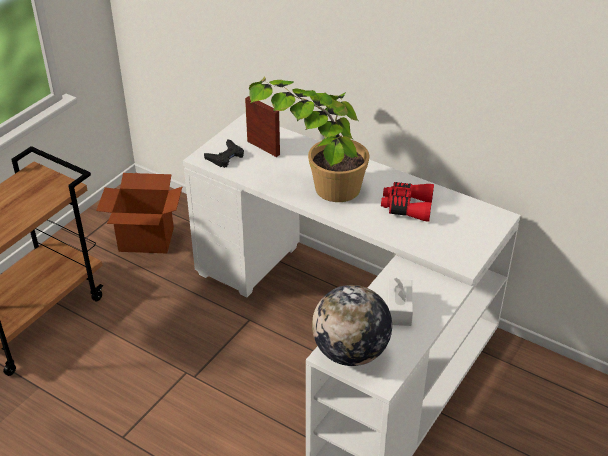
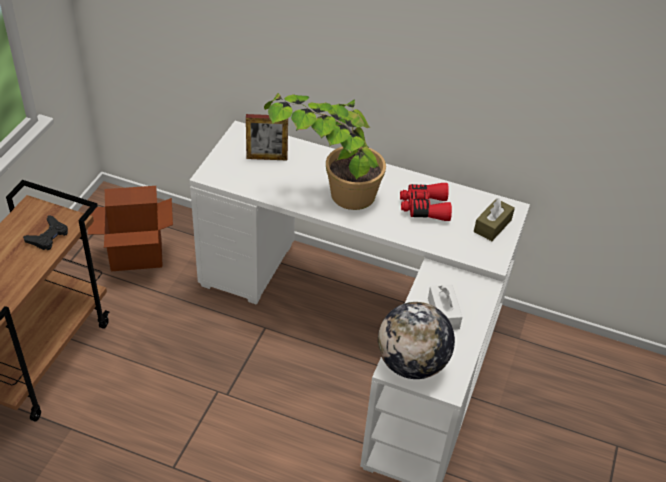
camera: 15 degrees left, 5 degrees up
black game controller [204,139,244,168] -> black game controller moved to [23,215,68,250]
picture frame [245,96,280,157] -> picture frame turned 150 degrees clockwise [246,114,288,161]
none -> brown tissue box [474,198,515,241]

